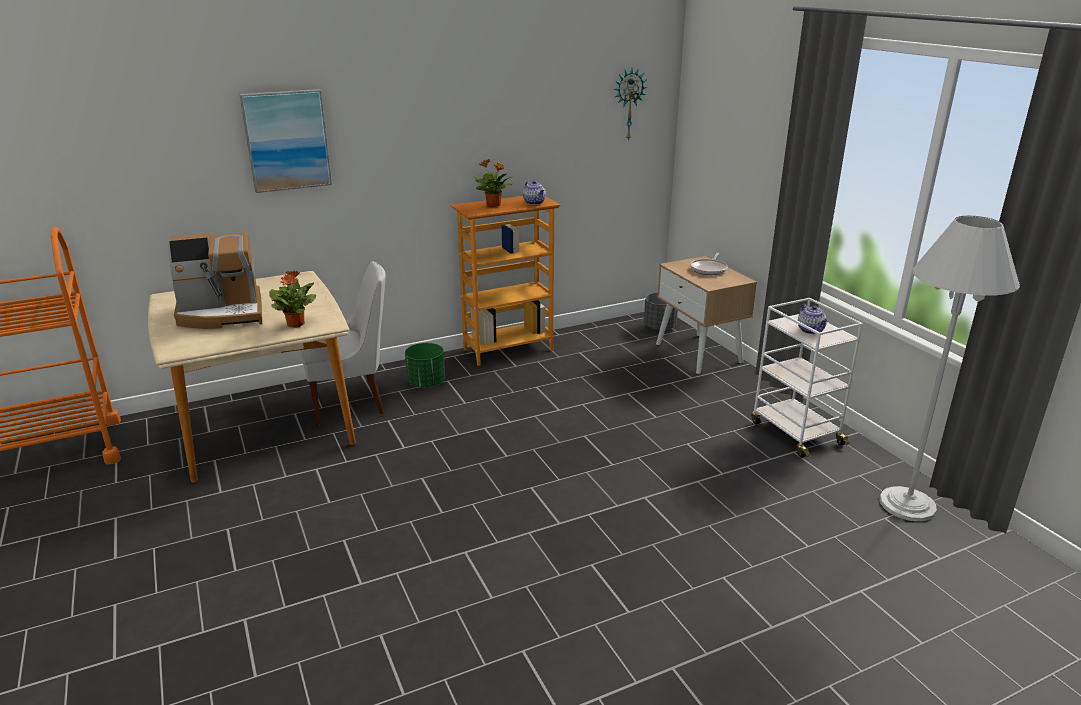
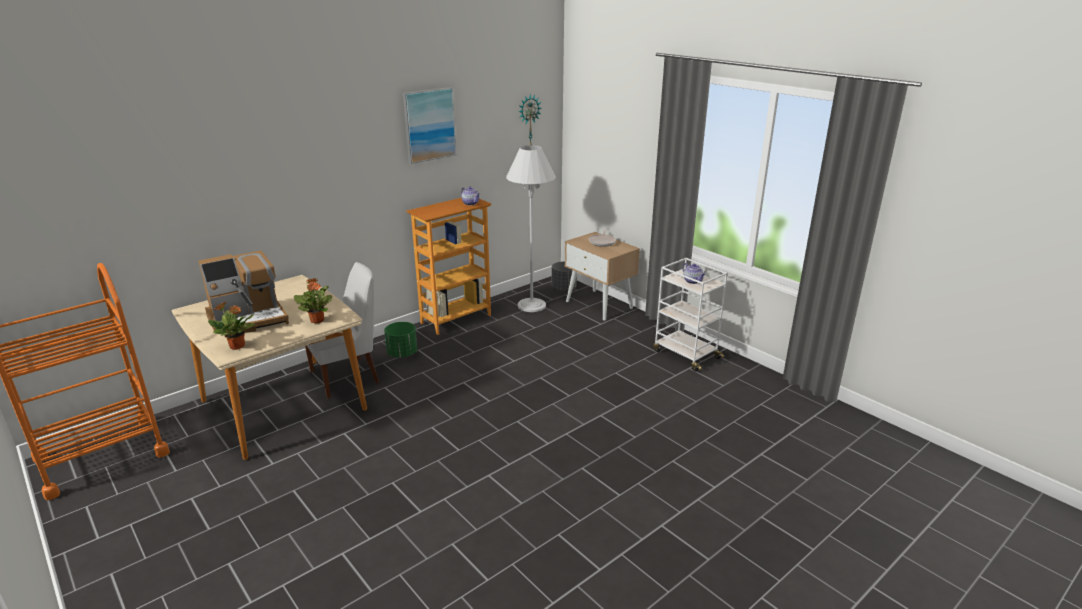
camera: 15 degrees left, 0 degrees up
picture [239,89,332,193] -> picture moved to [403,87,457,164]
potted plant [472,159,513,207] -> potted plant moved to [208,302,255,350]
white floor lamp [879,216,1020,522] -> white floor lamp moved to [506,145,556,312]

